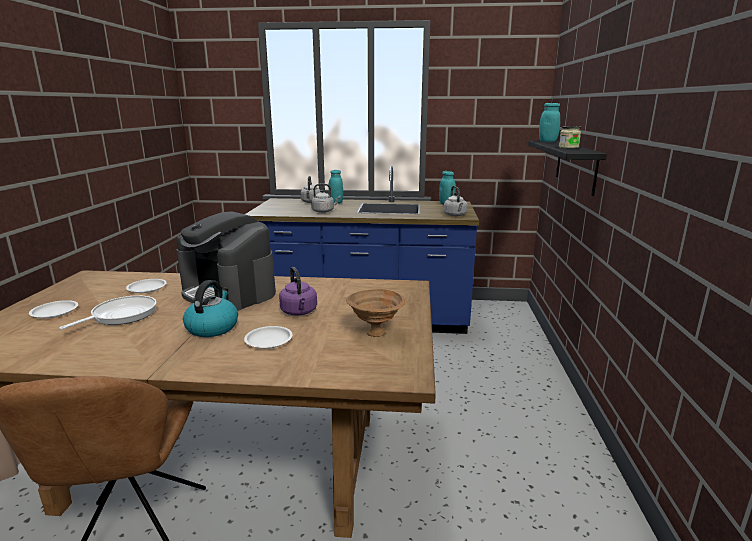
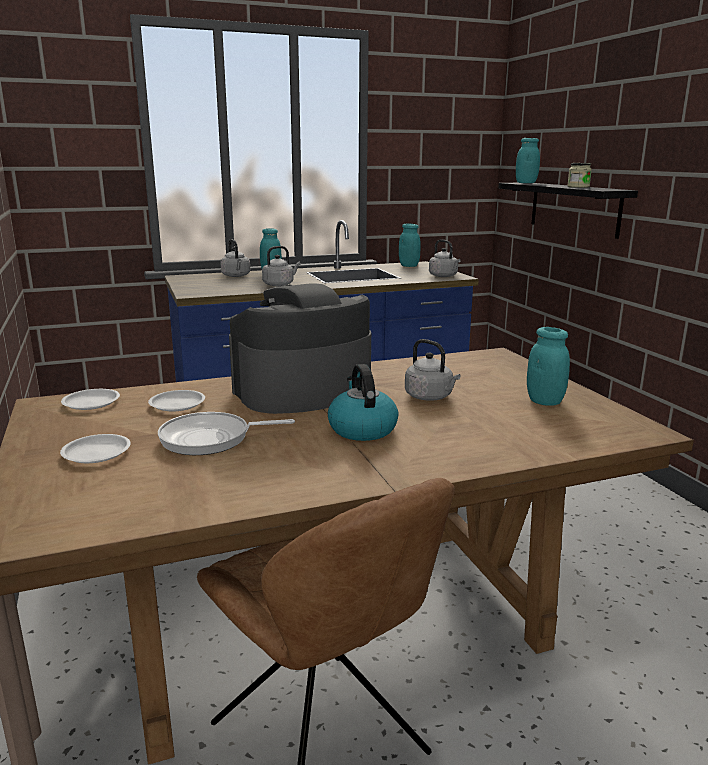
camera: 25 degrees left, 0 degrees up
frying pan [59,295,157,330] -> frying pan turned 105 degrees counterclockwise [158,412,295,455]
coffee machine [176,211,276,311] -> coffee machine turned 135 degrees clockwise [229,283,371,414]
white plate [244,326,293,349] -> white plate moved to [61,389,120,410]
purple kettle [279,267,317,315] -> grey kettle [405,339,460,401]
brown bowl [346,289,405,337] -> turquoise jar [527,327,570,406]

